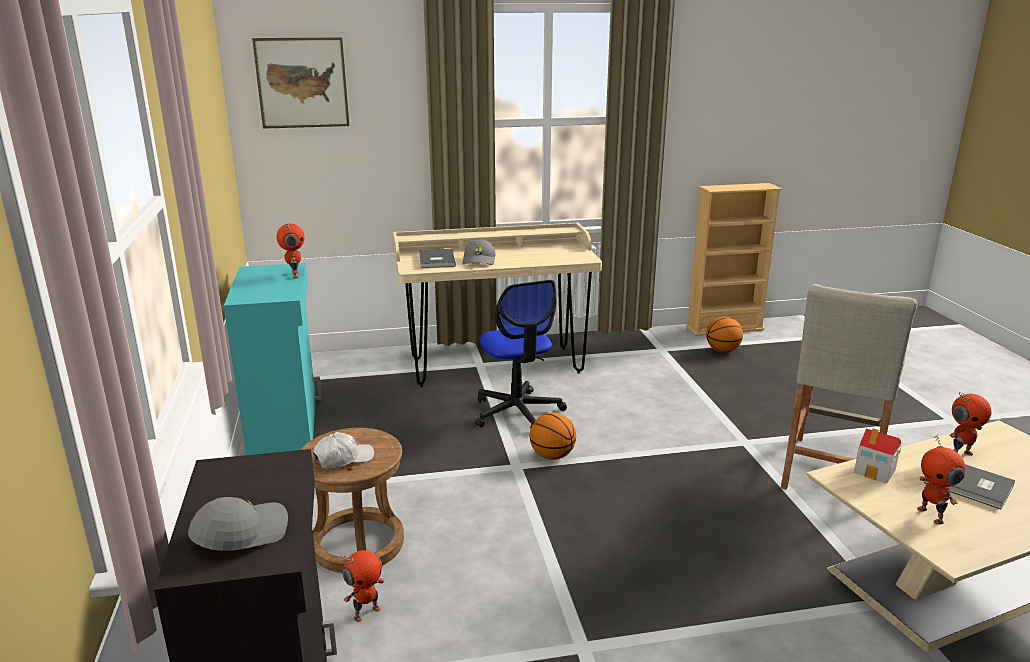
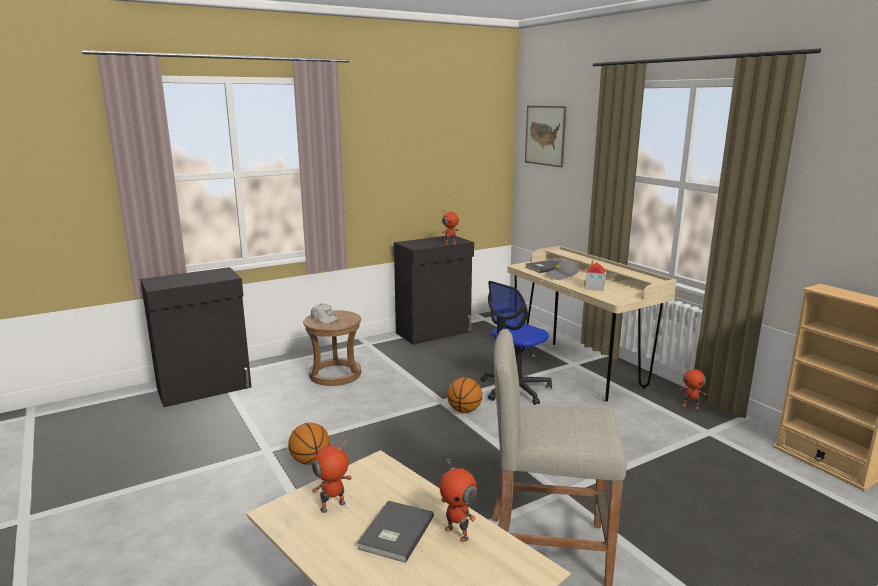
camera: 70 degrees right, 5 degrees down
grey cap [188,497,288,551] -> none
turquoise cabinet [224,263,322,455] -> black cabinet [394,236,474,345]
toy robot [341,550,385,622] -> toy robot moved to [679,364,706,409]
basketball [706,317,743,352] -> basketball moved to [288,423,330,465]
toy house [854,428,901,483] -> toy house moved to [584,259,606,291]

